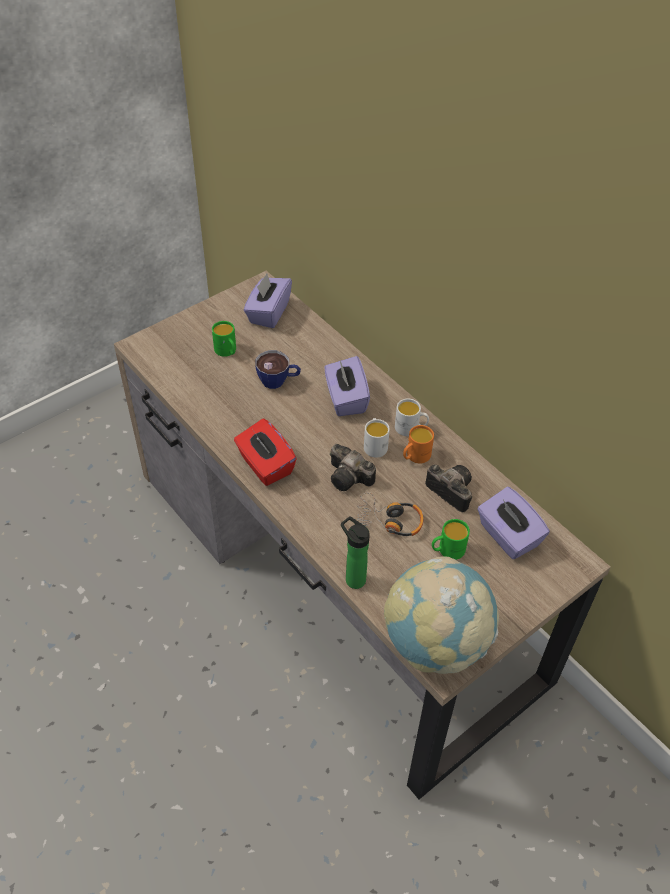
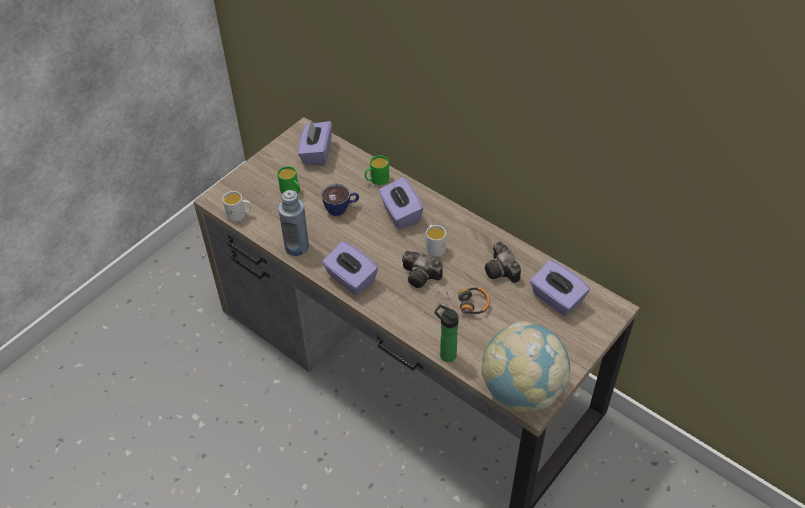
camera: 10 degrees left, 0 degrees up
red tissue box [234,419,297,486] -> purple tissue box [322,241,378,295]
white mug [395,399,429,436] -> white mug moved to [222,191,251,222]
orange mug [403,425,434,464] -> none
camera [425,465,472,513] -> camera turned 150 degrees counterclockwise [485,241,521,283]
green mug [432,519,470,560] -> green mug moved to [365,155,389,185]
none -> blue bottle [278,190,309,256]

